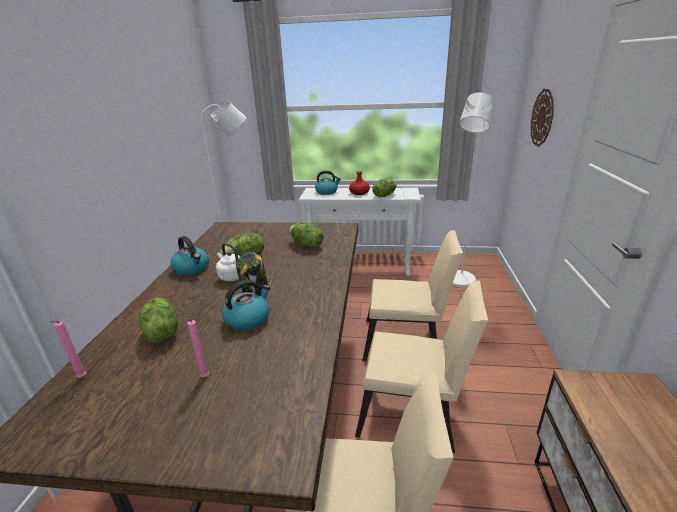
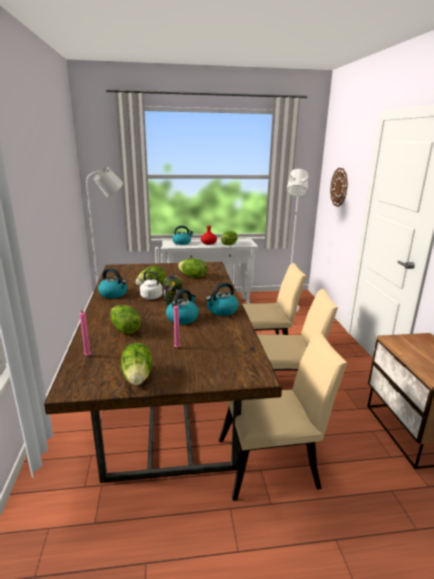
camera: 15 degrees left, 5 degrees down
none -> lettuce [121,343,152,386]
none -> kettle [206,283,238,316]

